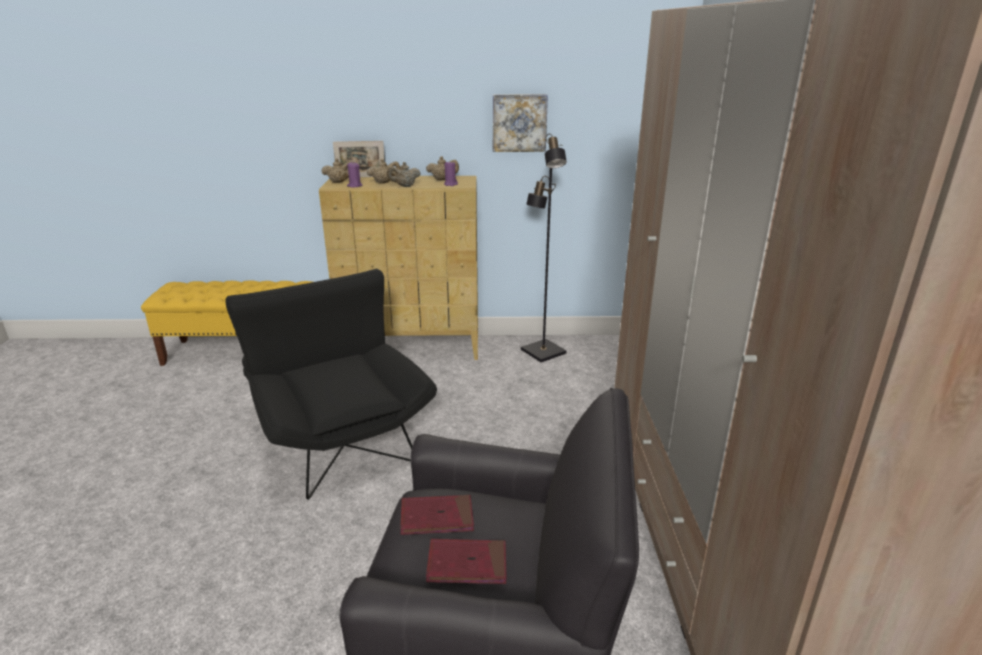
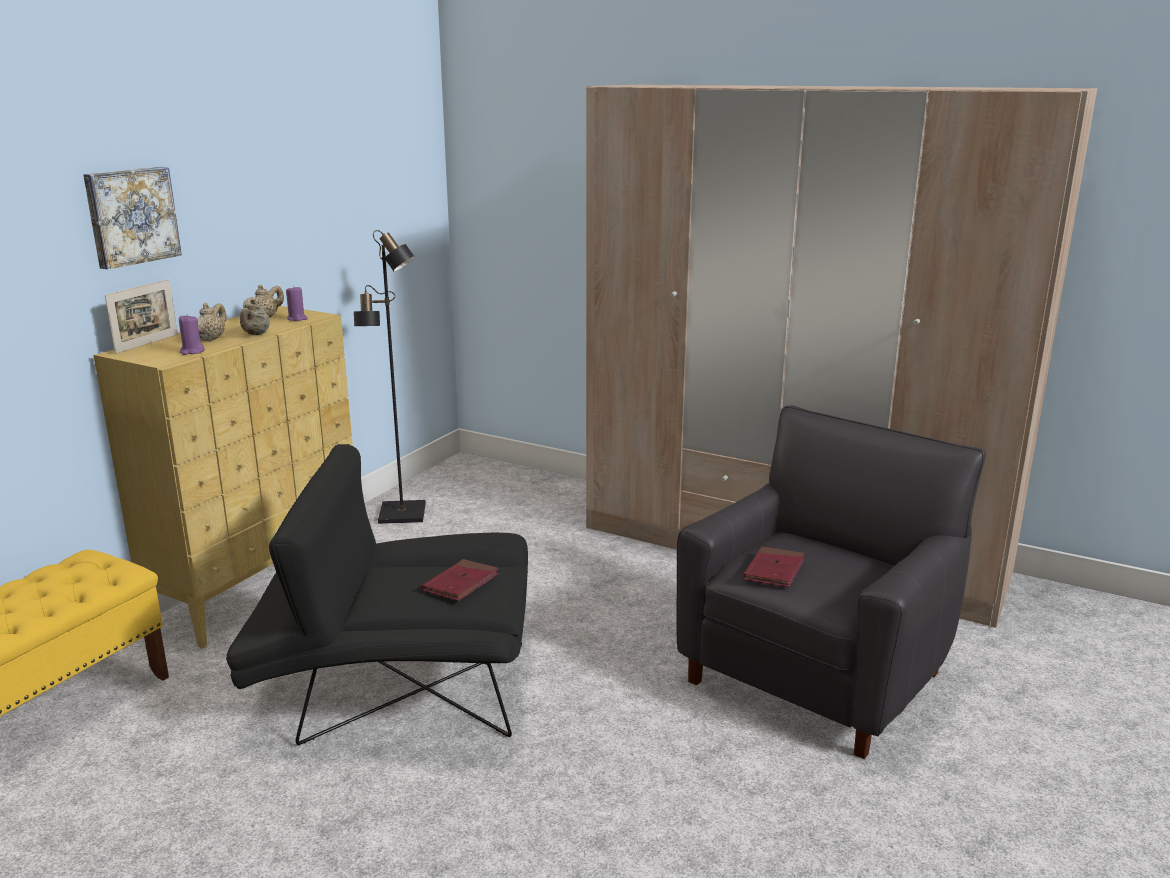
camera: 60 degrees left, 5 degrees down
beige teapot [321,158,351,183] -> none
red book [426,539,507,584] -> red book moved to [422,559,499,601]
picture [493,94,548,152] -> picture moved to [83,167,182,269]

